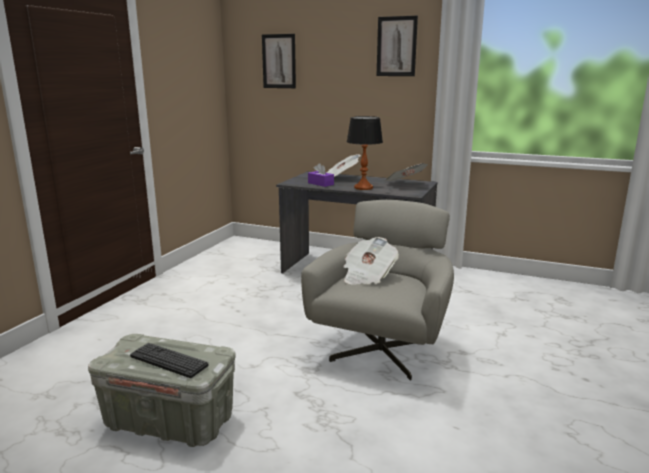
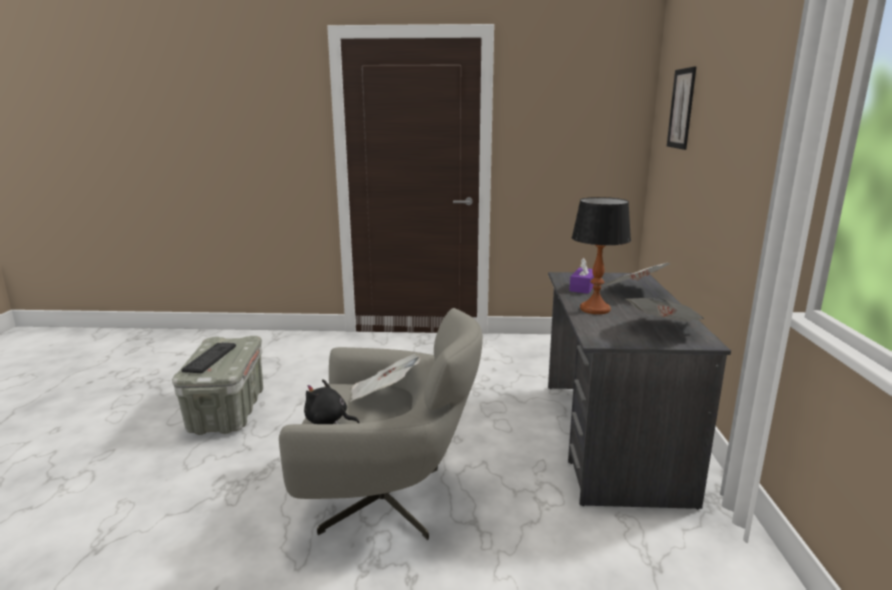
camera: 70 degrees right, 0 degrees up
picture [377,16,418,76] -> none
none -> black plush toy [304,379,360,424]

